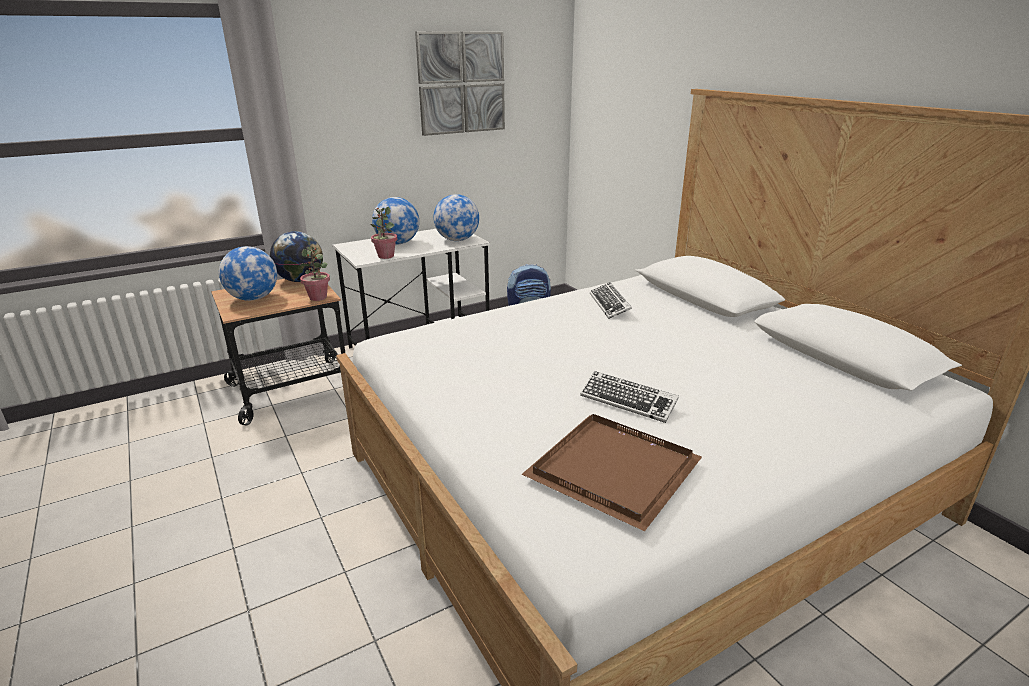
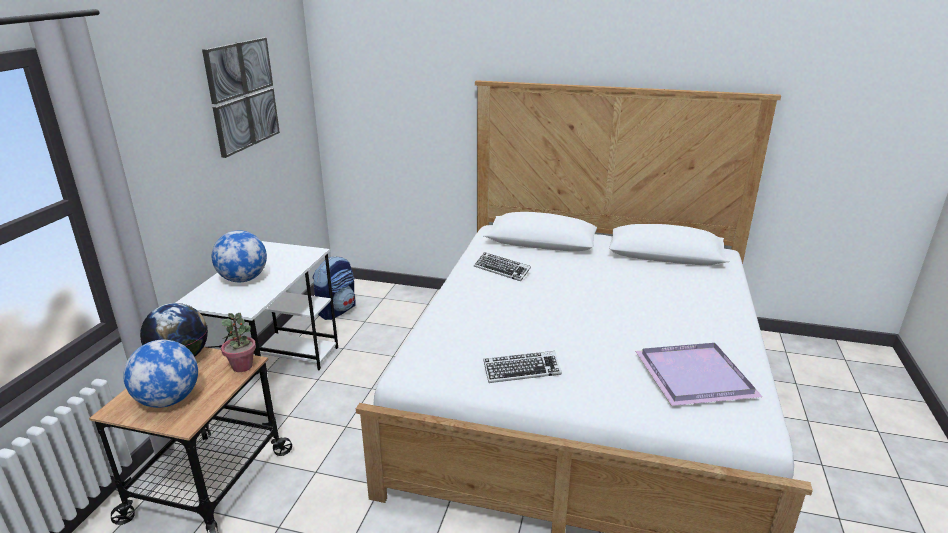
camera: 45 degrees left, 0 degrees up
potted plant [370,207,398,259] -> none
globe [433,194,479,241] -> none
brown tray [522,414,702,531] -> purple tray [635,343,763,406]
keyboard [580,371,679,423] -> keyboard moved to [483,351,562,383]

